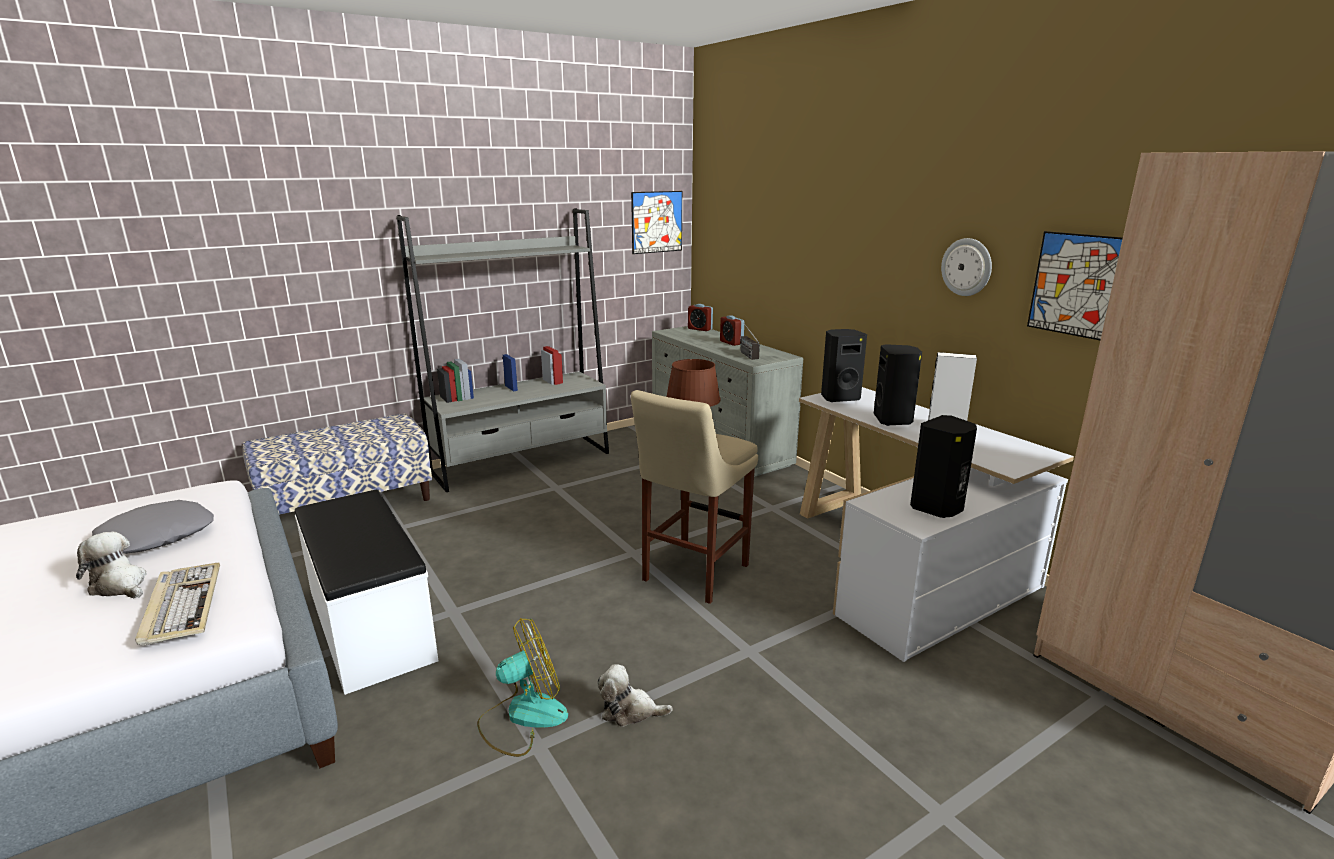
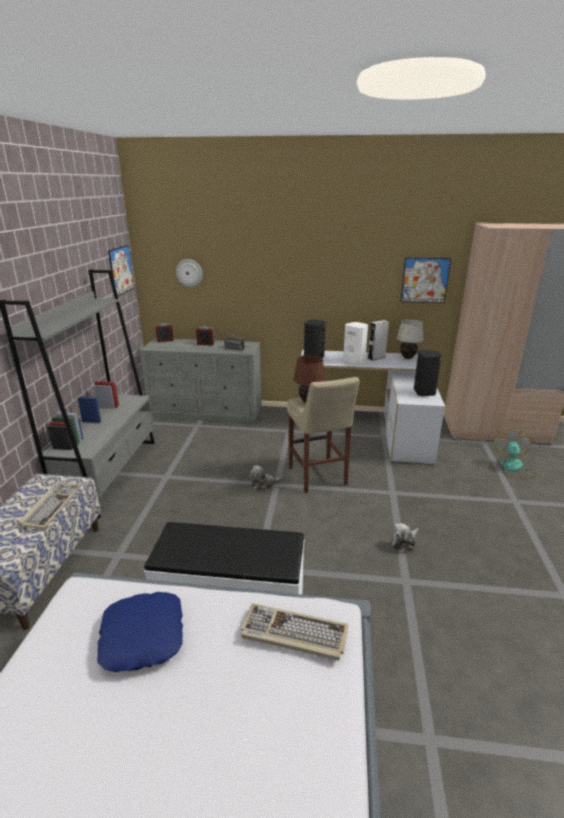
camera: 50 degrees left, 5 degrees up
plush toy [76,532,147,598] -> plush toy moved to [250,465,283,490]
grey pillow [92,500,214,554] -> blue pillow [97,592,183,672]
fan [477,618,568,757] -> fan moved to [493,428,537,479]
black speaker [874,344,922,426] -> white speaker [343,322,368,365]
wall clock [941,238,992,296] -> wall clock moved to [176,259,203,287]
none -> keyboard [18,483,81,529]
none -> white table lamp [397,319,424,359]

